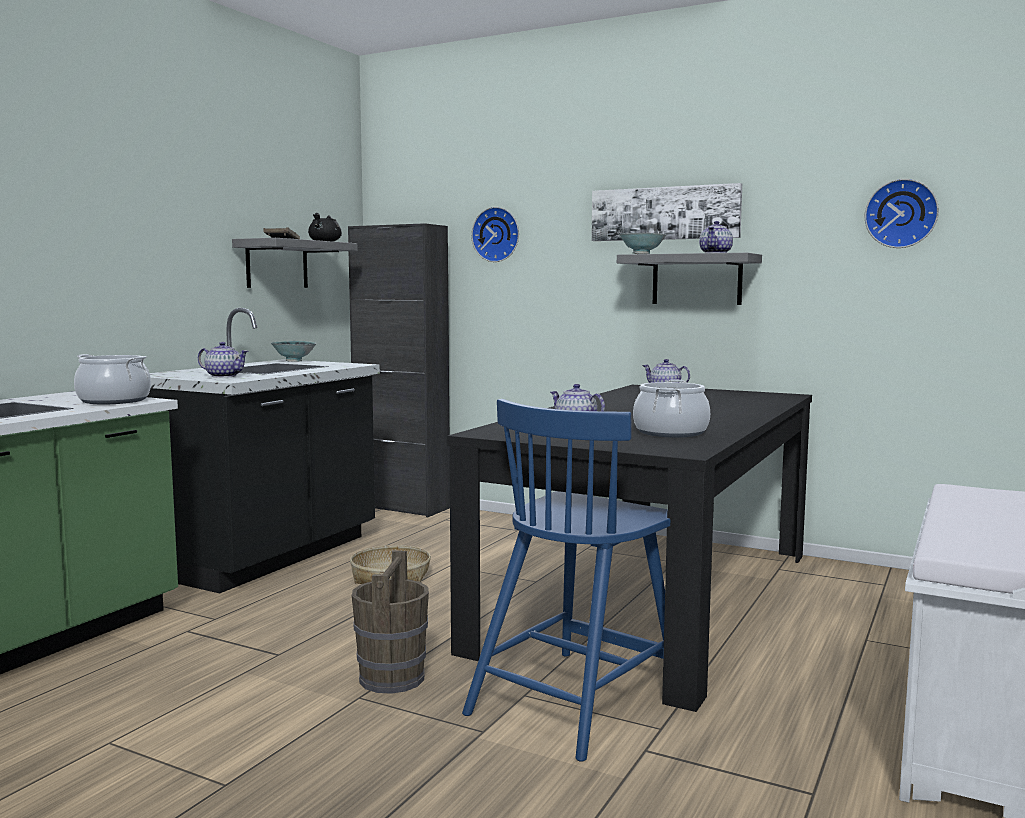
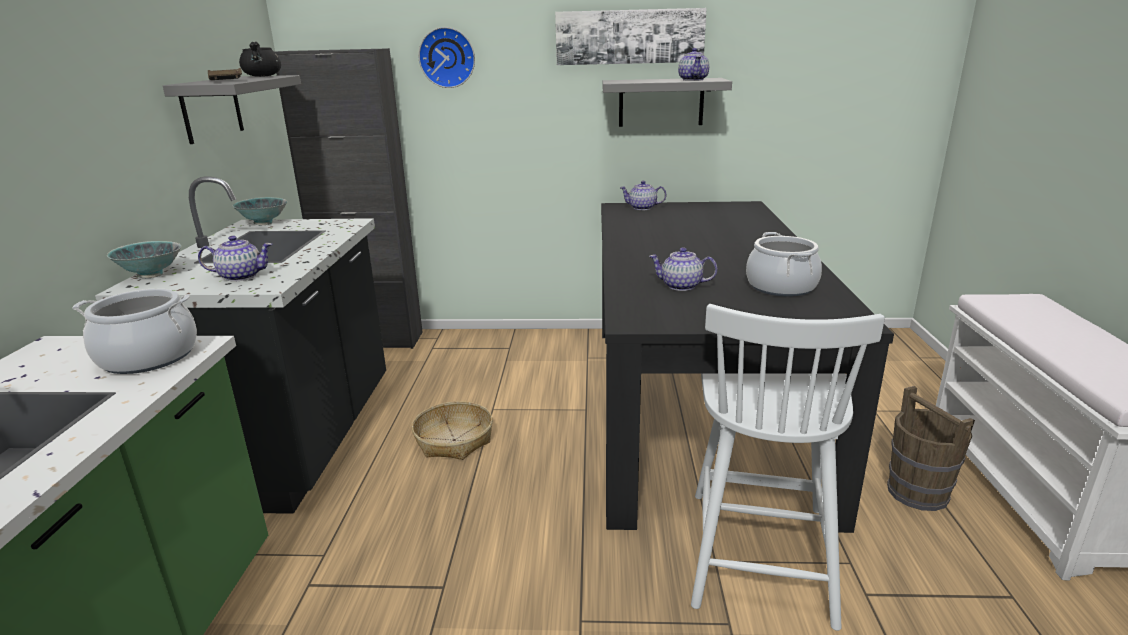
camera: 25 degrees left, 15 degrees up
brown bucket [352,551,429,694] -> brown bucket moved to [887,386,975,511]
blue chair [462,399,670,762] -> white chair [691,304,885,631]
bowl [619,233,666,254] -> bowl moved to [107,241,181,278]
wall clock [865,179,939,248] -> none

